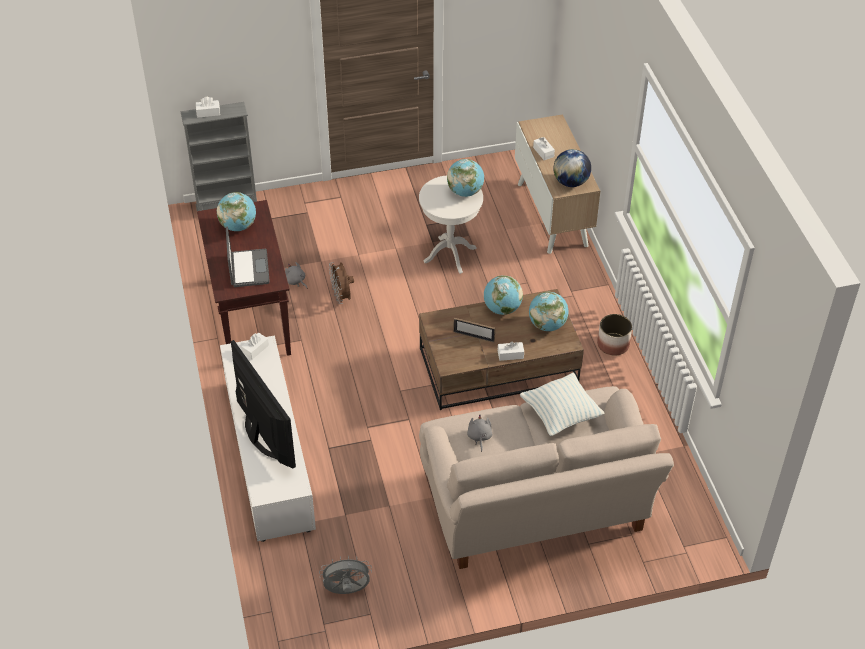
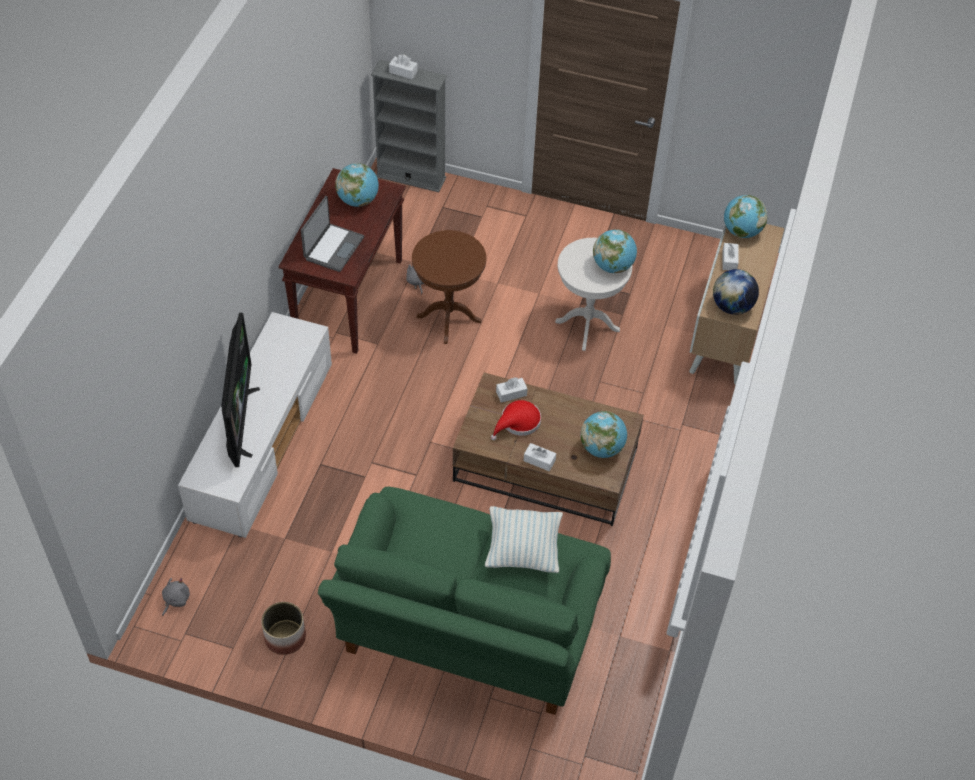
camera: 30 degrees right, 5 degrees up
white tissue box [241,333,269,360] -> white tissue box moved to [496,377,527,403]
grey fan [319,555,372,594] -> none
brown fan [329,262,354,304] -> brown side table [412,230,486,344]
beige sofa [419,386,674,569] -> green sofa [318,486,611,715]
picture frame [453,318,495,342] -> red hat [491,400,541,440]
grey plush toy [467,415,492,452] -> grey plush toy moved to [162,578,190,616]
globe [484,275,523,315] -> globe moved to [724,195,767,238]
planter [597,314,632,356] -> planter moved to [261,602,306,655]

